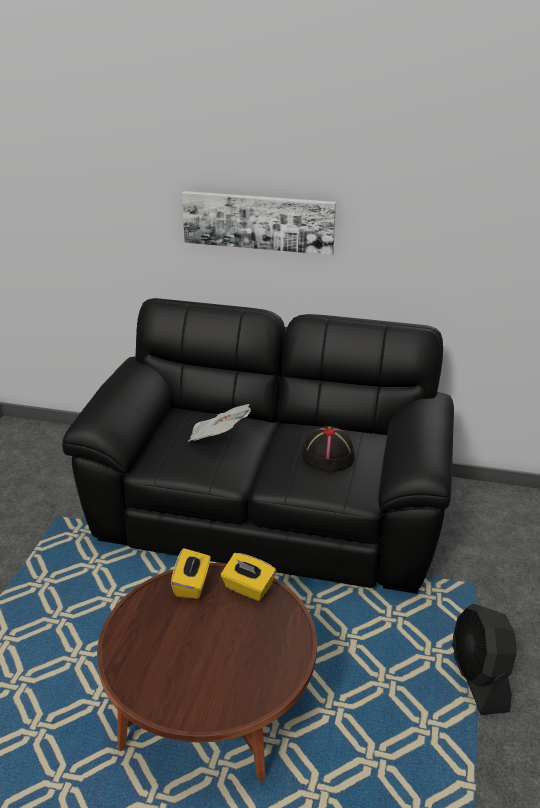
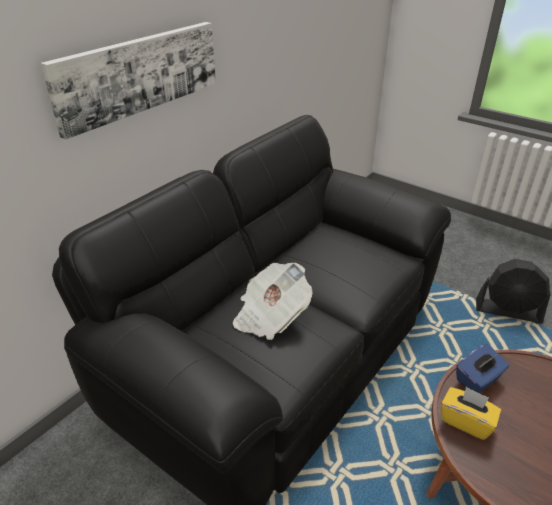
camera: 65 degrees left, 5 degrees up
yellow tissue box [221,553,276,601] -> blue tissue box [456,344,509,393]
black hat [302,426,355,472] -> none

